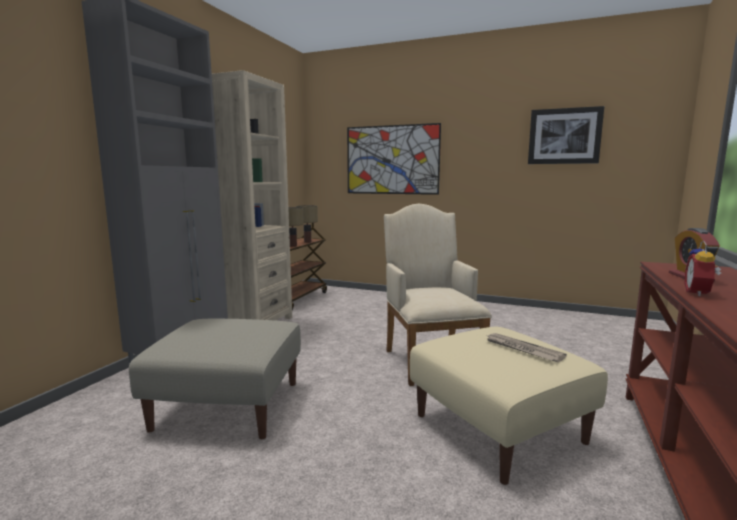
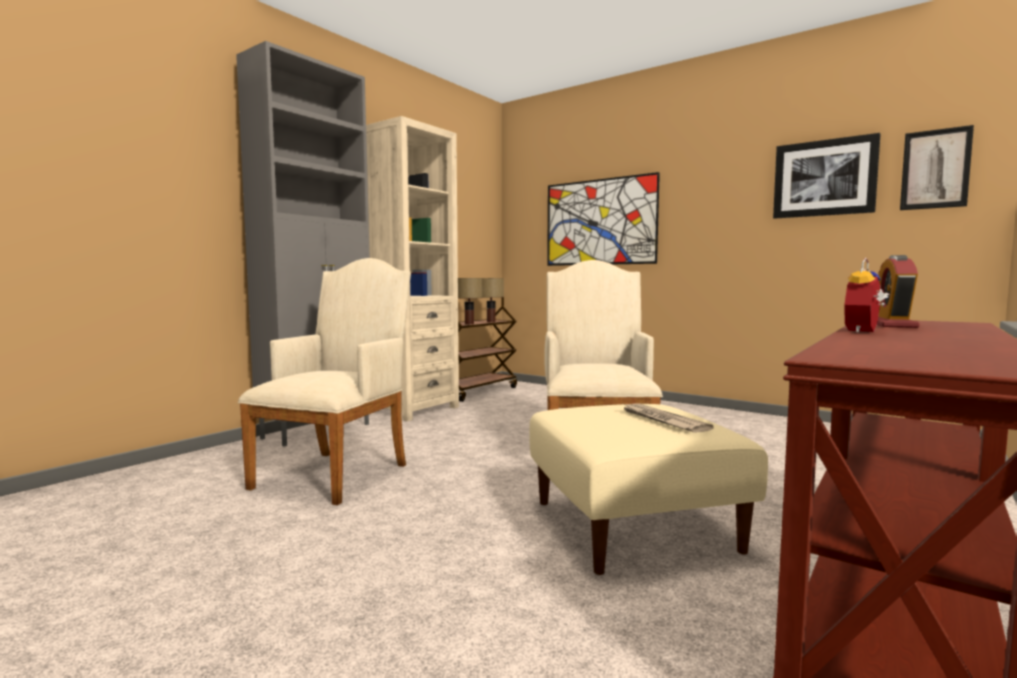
camera: 15 degrees right, 5 degrees down
beige ottoman [129,319,301,439] -> beige armchair [238,258,411,505]
none -> picture [900,125,974,210]

